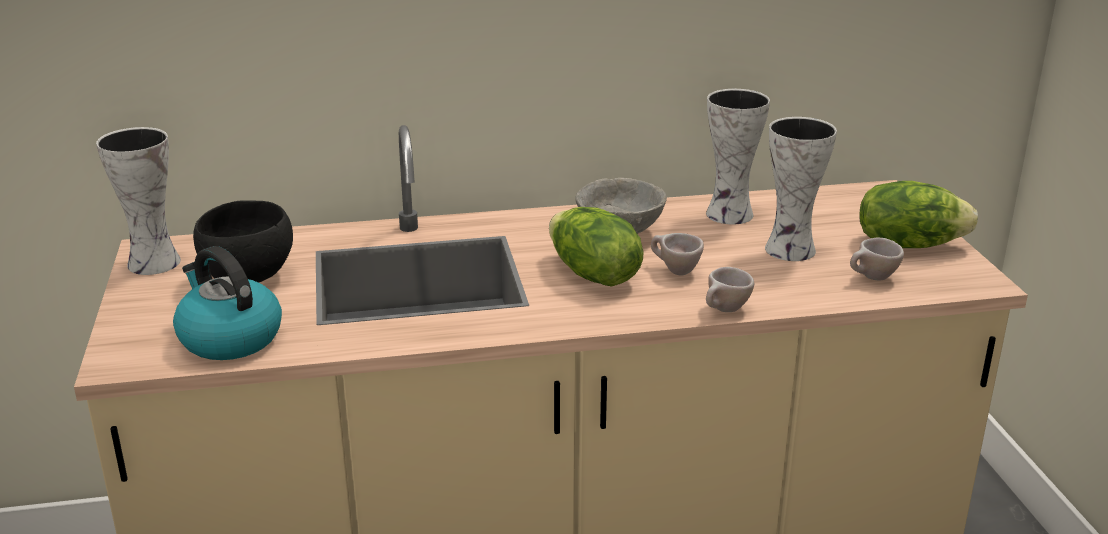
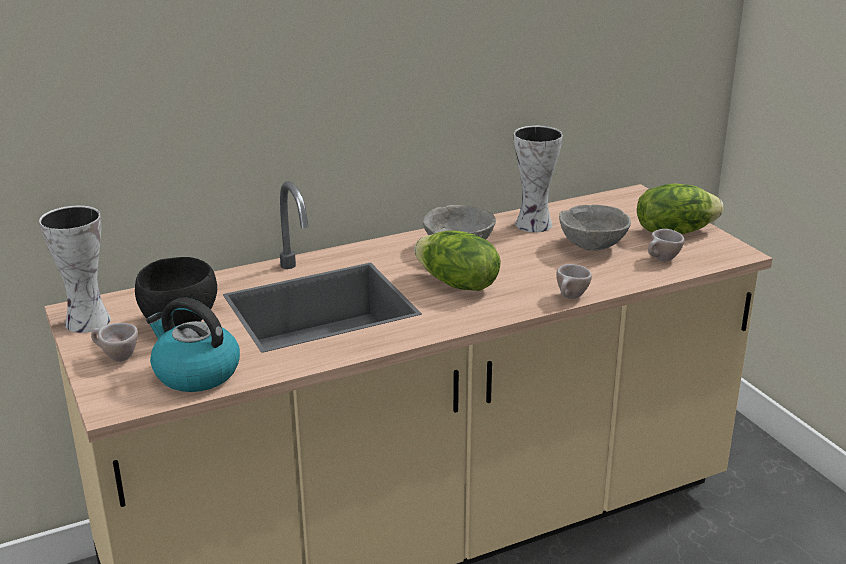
camera: 15 degrees left, 0 degrees up
beige cup [651,233,704,276] -> beige cup moved to [91,323,138,362]
vase [765,117,837,261] -> grey bowl [559,205,631,251]

